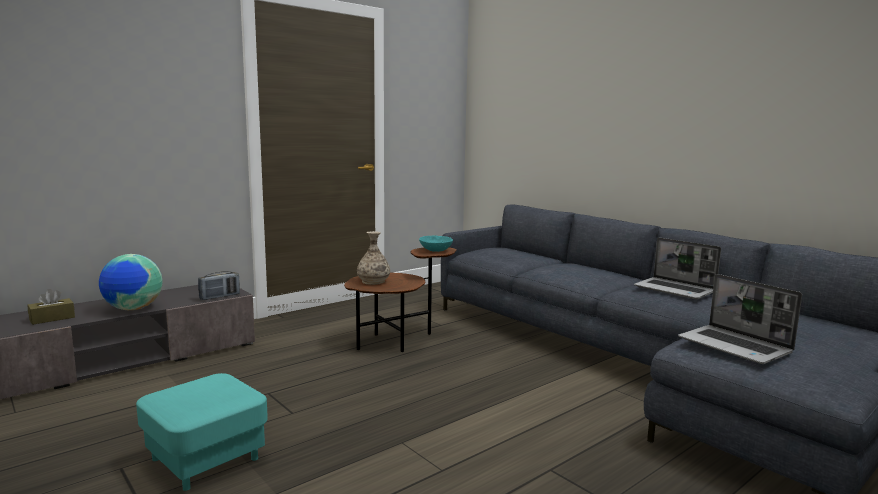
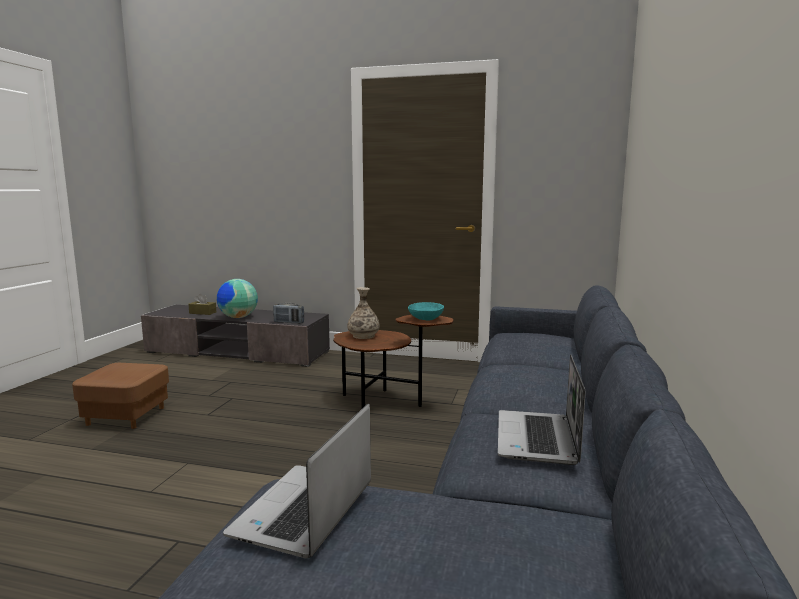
camera: 55 degrees right, 0 degrees up
turquoise ottoman [136,373,268,491] -> brown ottoman [72,363,169,429]

